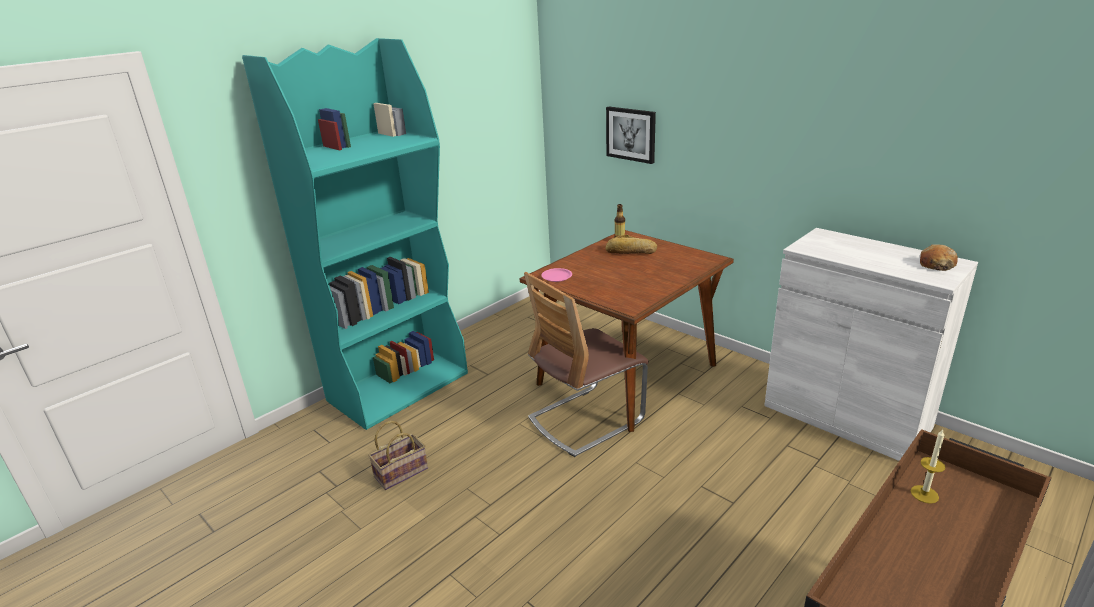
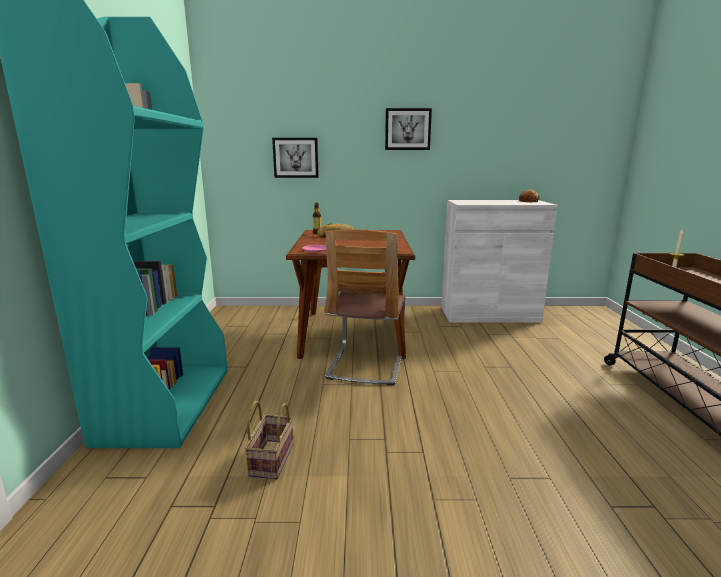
camera: 45 degrees left, 10 degrees down
none -> picture [385,108,432,150]

